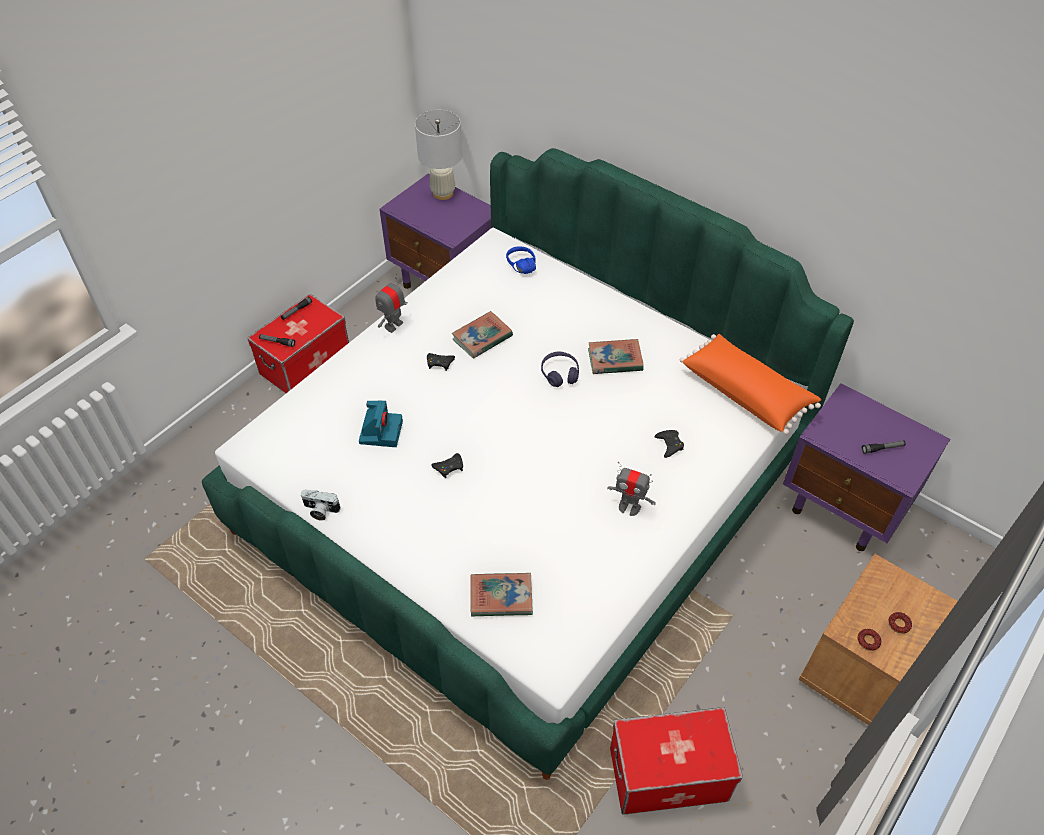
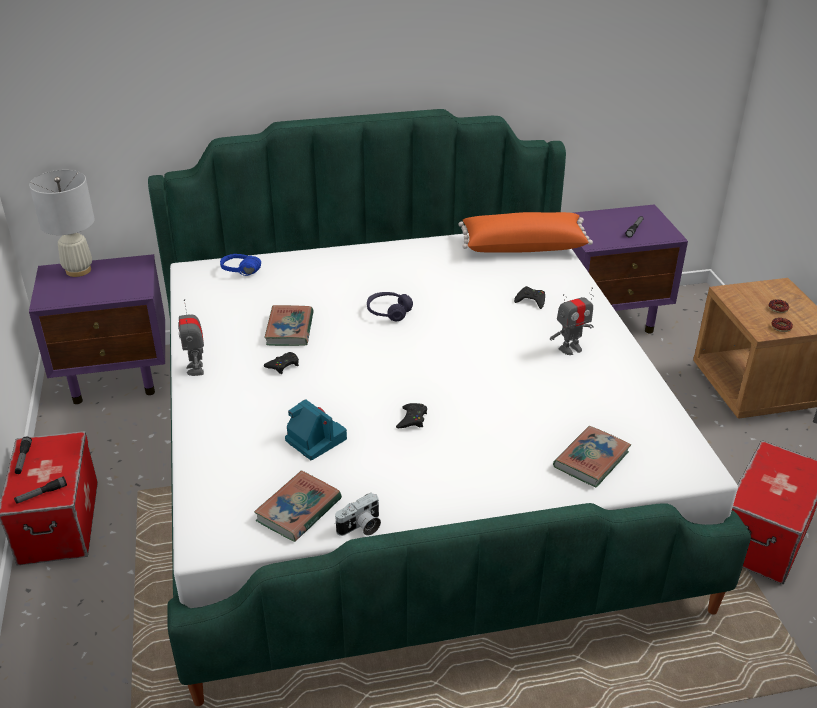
camera: 50 degrees left, 15 degrees down
book [588,339,644,374] -> book moved to [254,471,342,542]

